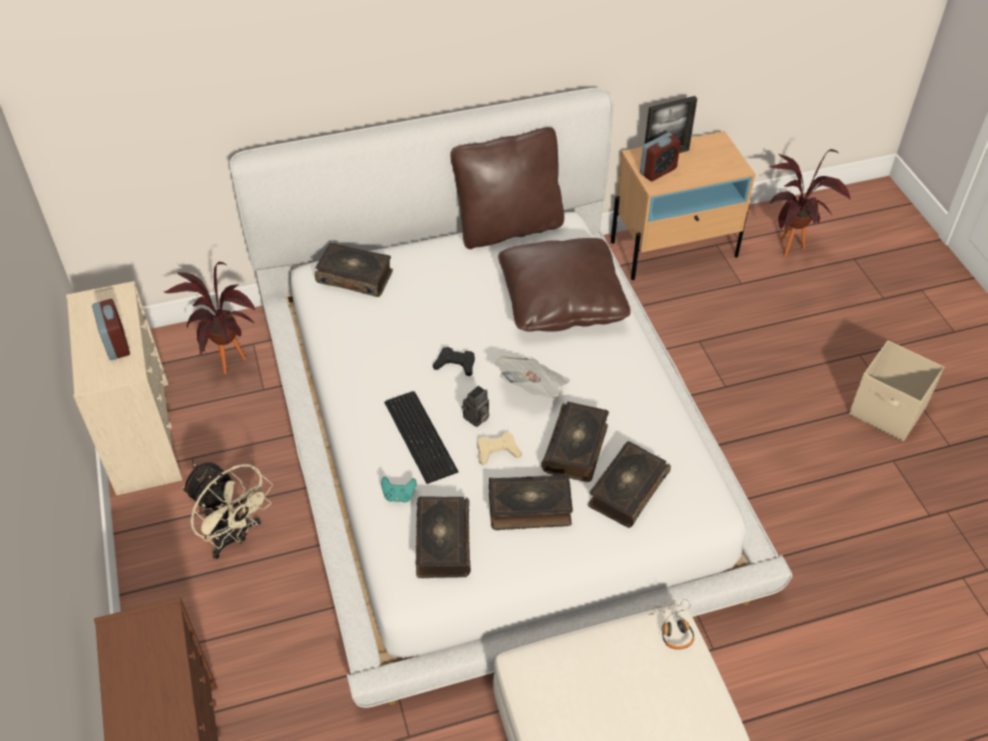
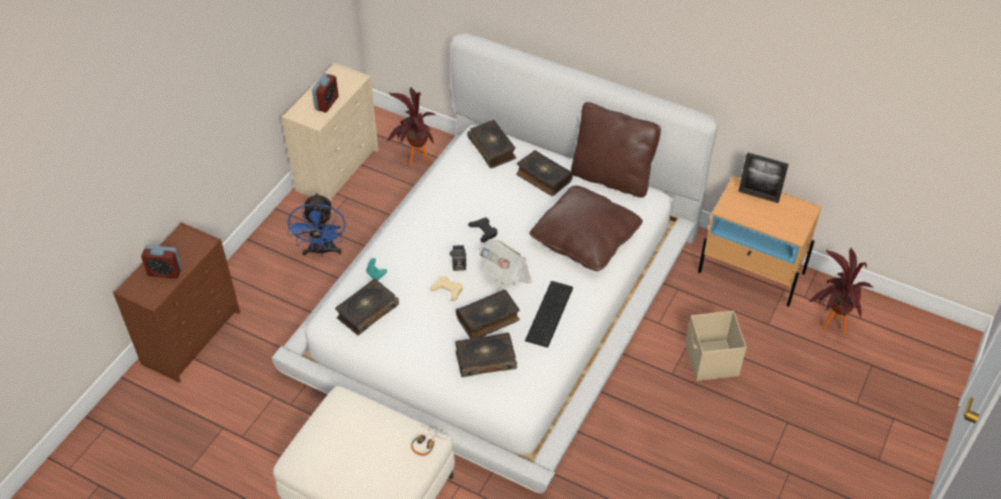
camera: 45 degrees right, 0 degrees up
beige fan [182,462,273,559] -> blue fan [288,193,346,257]
keyboard [384,391,459,484] -> keyboard moved to [525,281,573,348]
book [489,474,573,530] -> book moved to [516,150,573,196]
alarm clock [640,132,681,181] -> alarm clock moved to [141,245,182,279]
beige storage box [849,340,944,441] -> beige storage box moved to [685,310,747,381]

